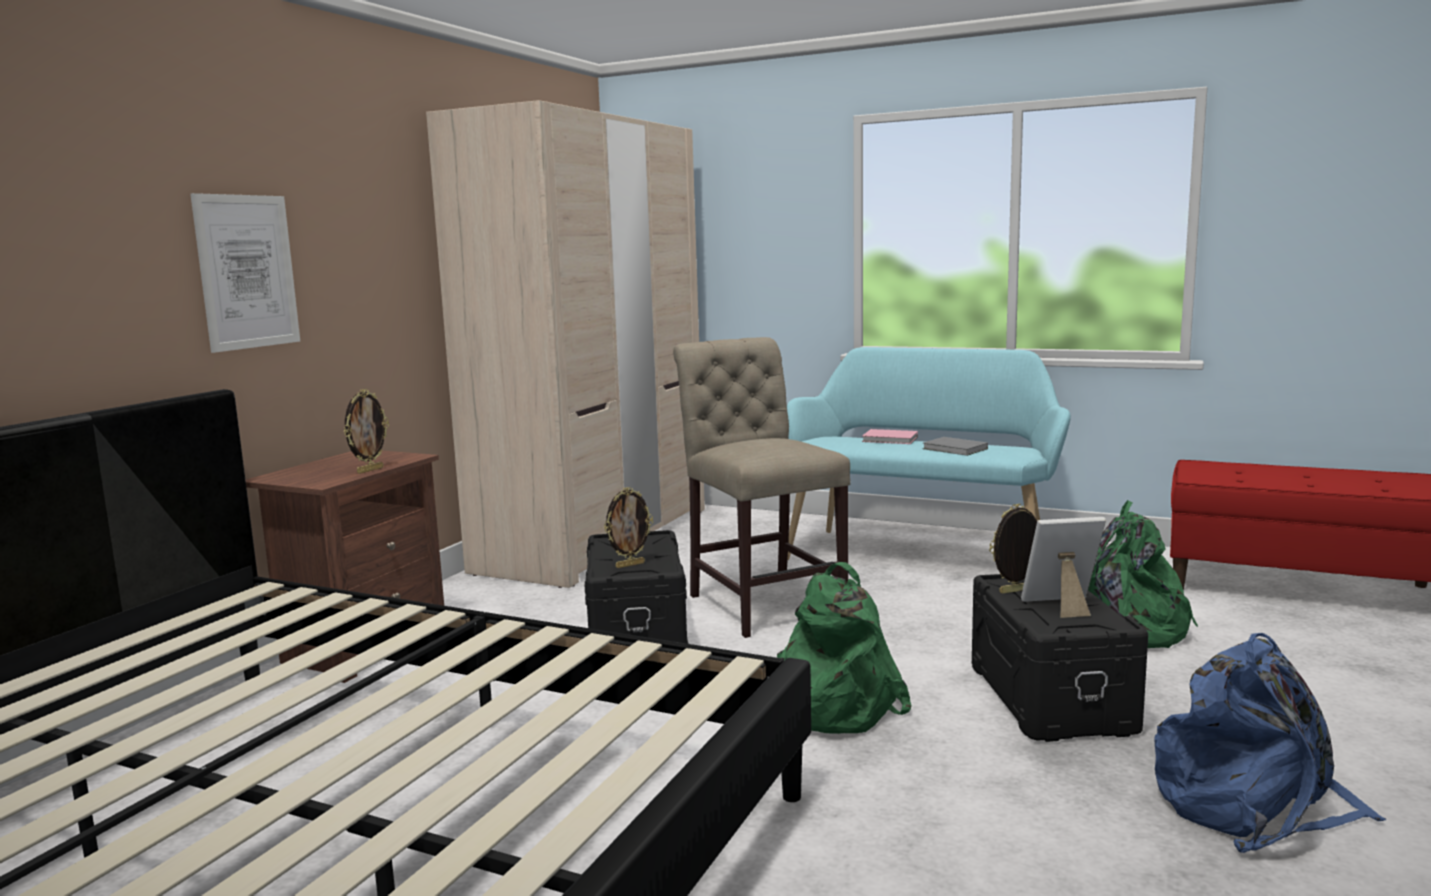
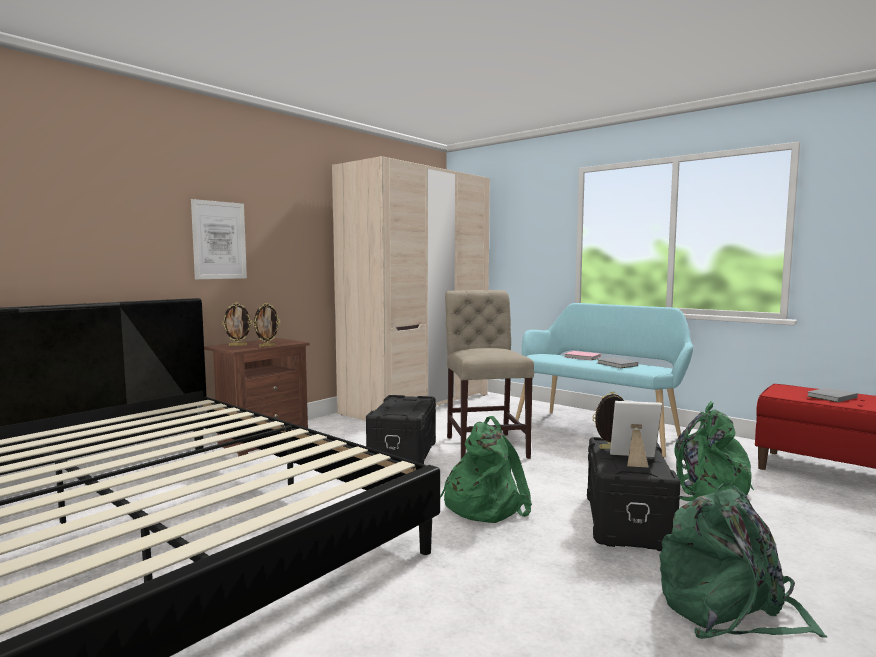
camera: 15 degrees right, 5 degrees down
picture frame [604,487,653,568] -> picture frame moved to [222,303,252,346]
blue backpack [1154,633,1386,854] -> green backpack [659,483,827,639]
none -> grey book [807,388,858,402]

